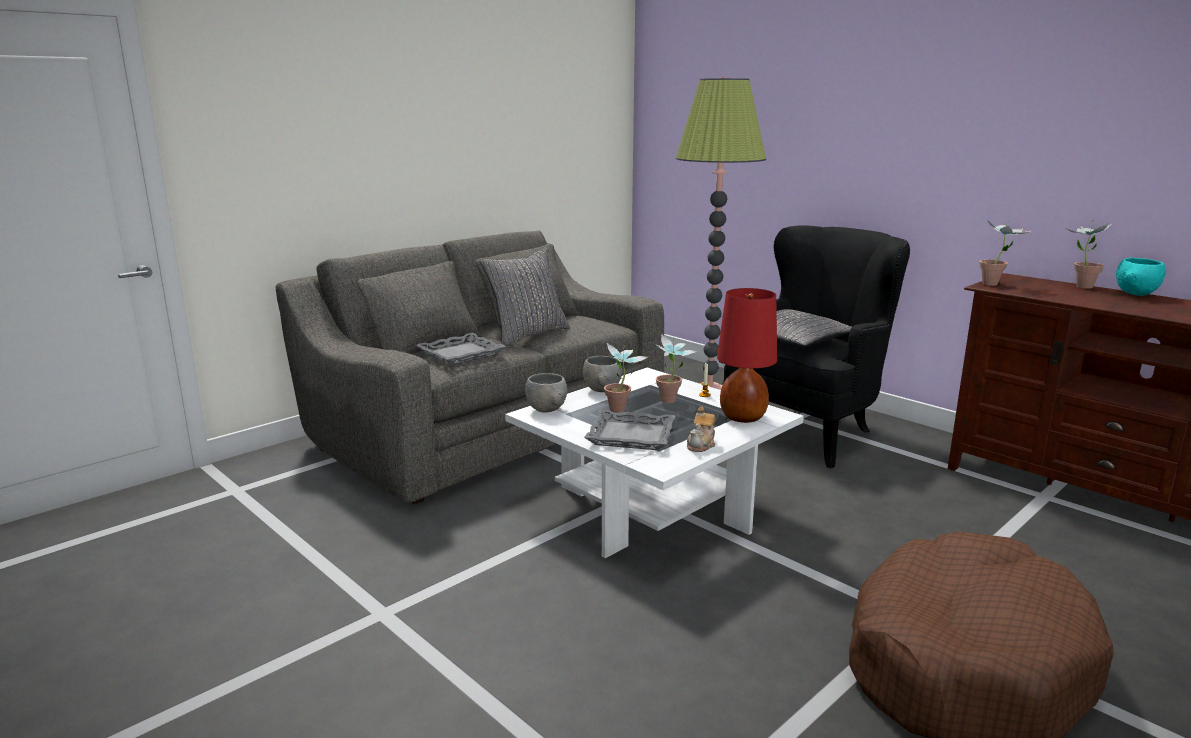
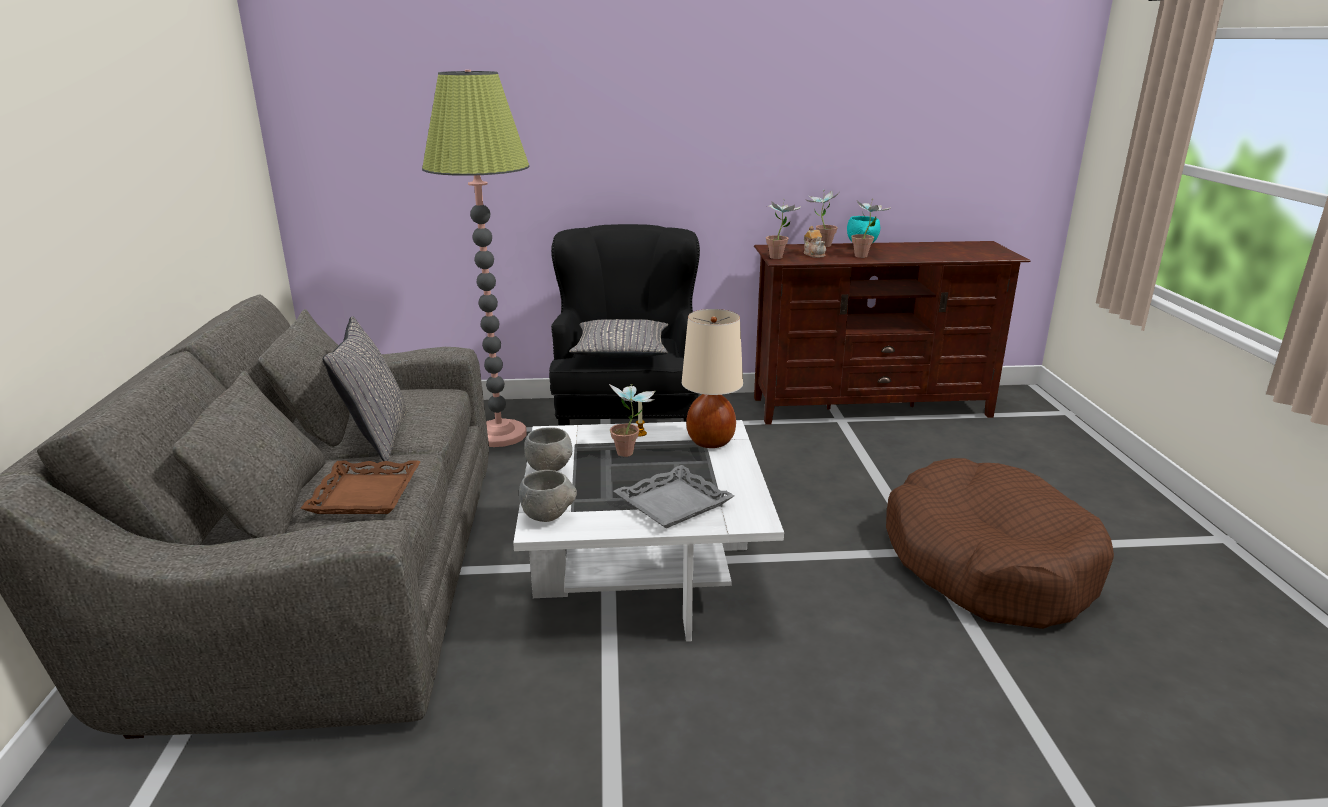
camera: 50 degrees left, 5 degrees up
grey tray [416,332,506,365] -> brown tray [300,461,421,514]
potted plant [604,343,649,413] -> potted plant moved to [851,198,891,258]
teapot [687,407,716,452] -> teapot moved to [804,226,826,258]
red table lamp [717,288,777,423] -> beige table lamp [682,309,743,448]

